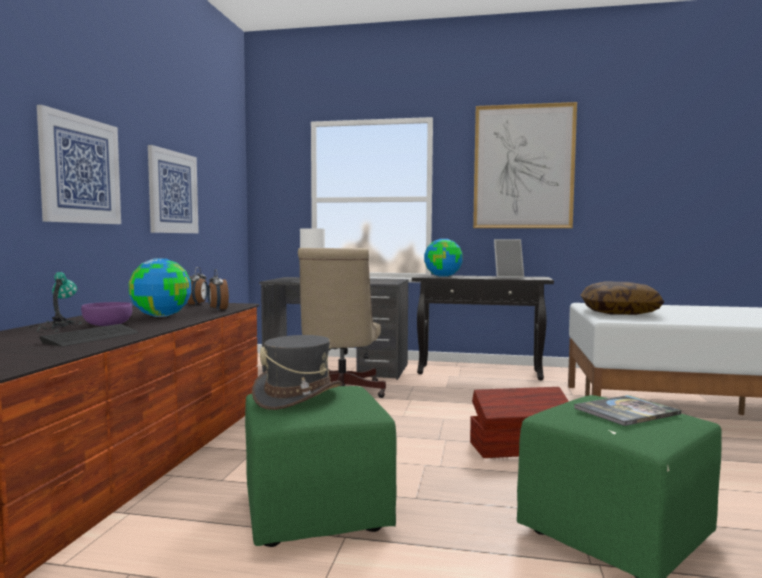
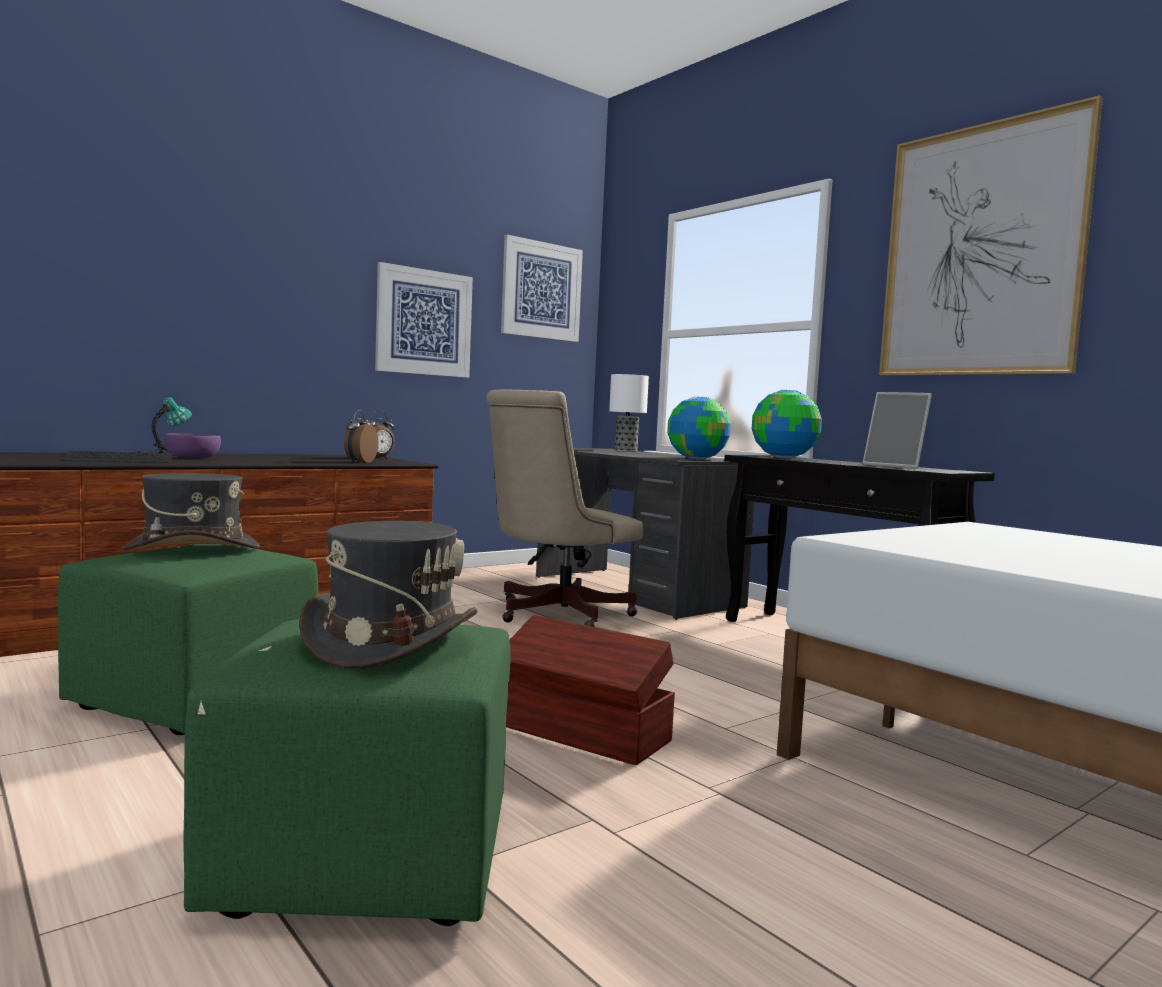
camera: 40 degrees right, 0 degrees up
picture [37,105,121,224] -> picture moved to [501,235,583,342]
globe [129,258,191,317] -> globe moved to [667,397,731,460]
book [574,395,682,426] -> grey hat [299,521,478,669]
pillow [580,281,664,315] -> none

